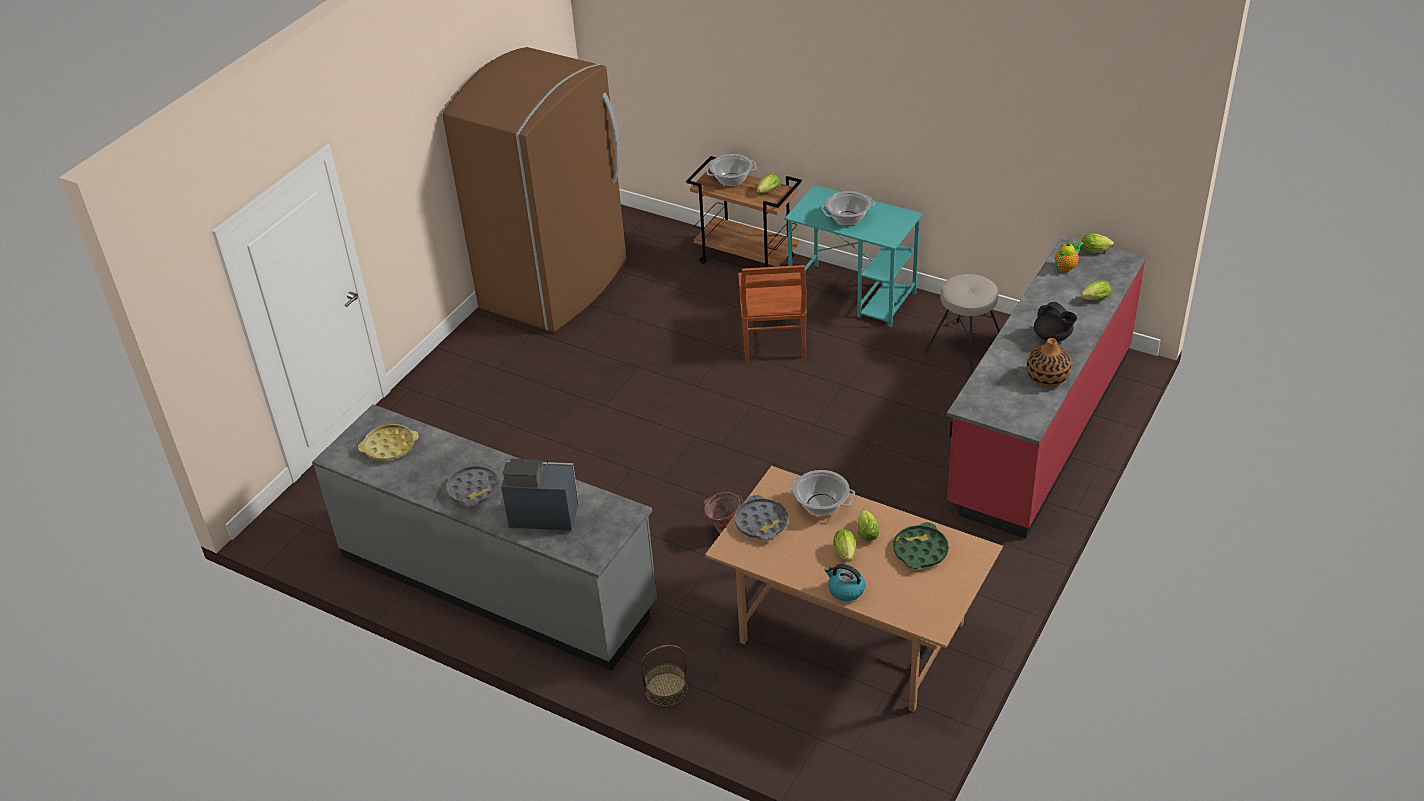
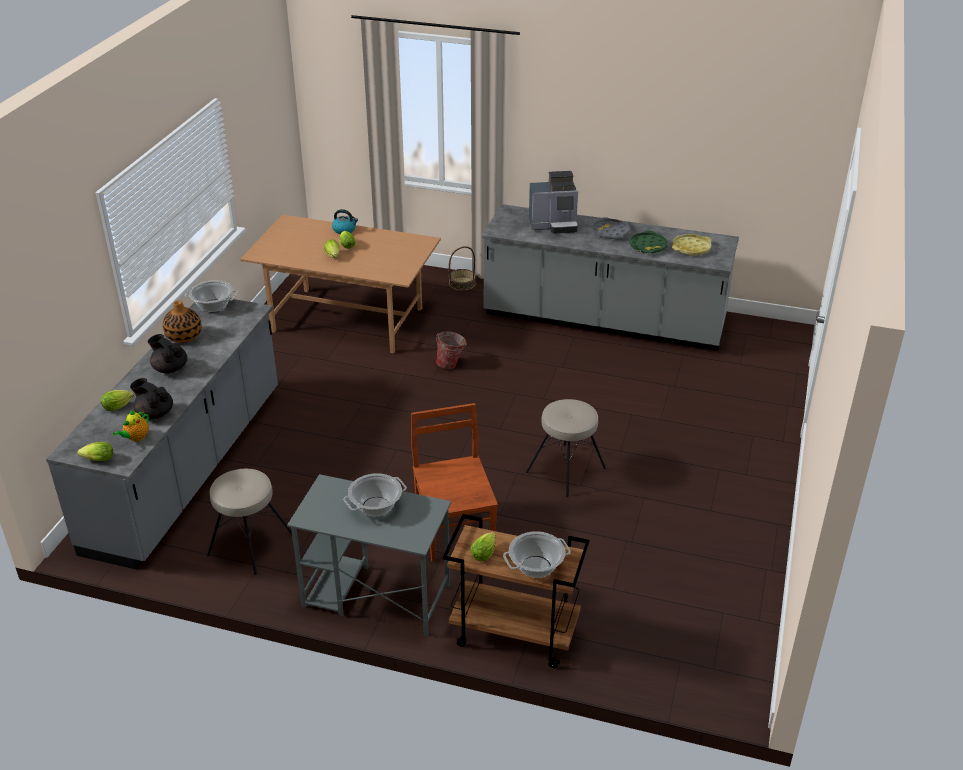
camera: 165 degrees right, 5 degrees down
brown fridge [442,47,626,332] -> none
grey tray [734,495,788,540] -> none
turquoise desk [785,185,923,327] -> grey desk [287,474,451,636]
cooking pot [788,470,855,515] -> cooking pot moved to [185,280,238,312]
green tray [893,522,949,569] -> green tray moved to [630,231,668,254]
red counter [947,236,1146,539] -> grey counter [46,298,278,570]
none -> black teapot [130,378,173,419]
none -> beige stool [526,399,606,497]

